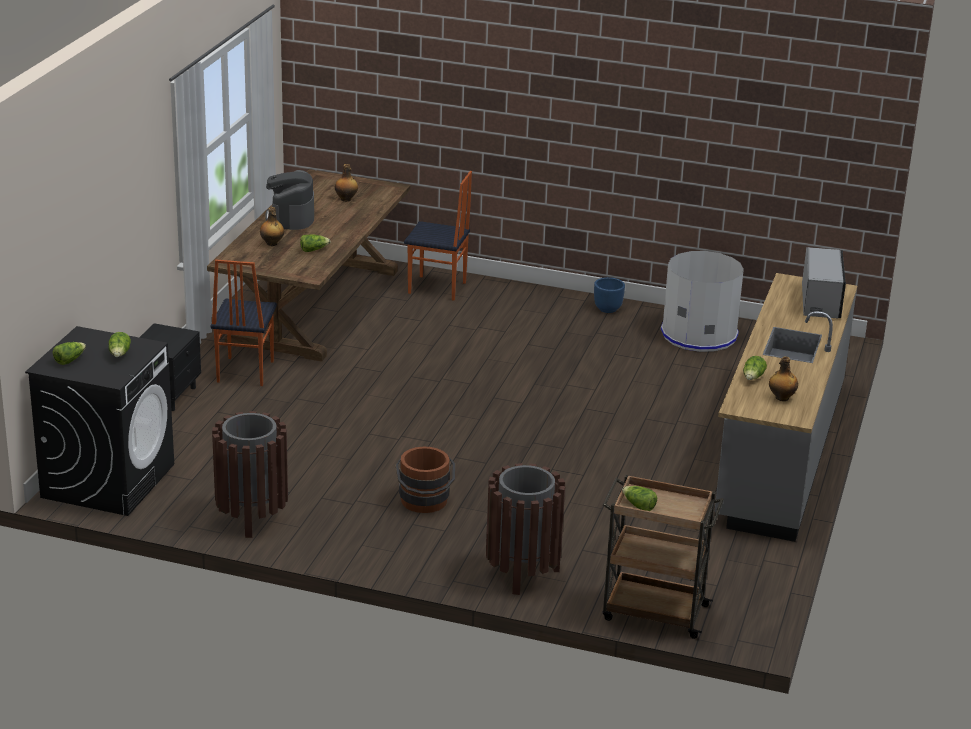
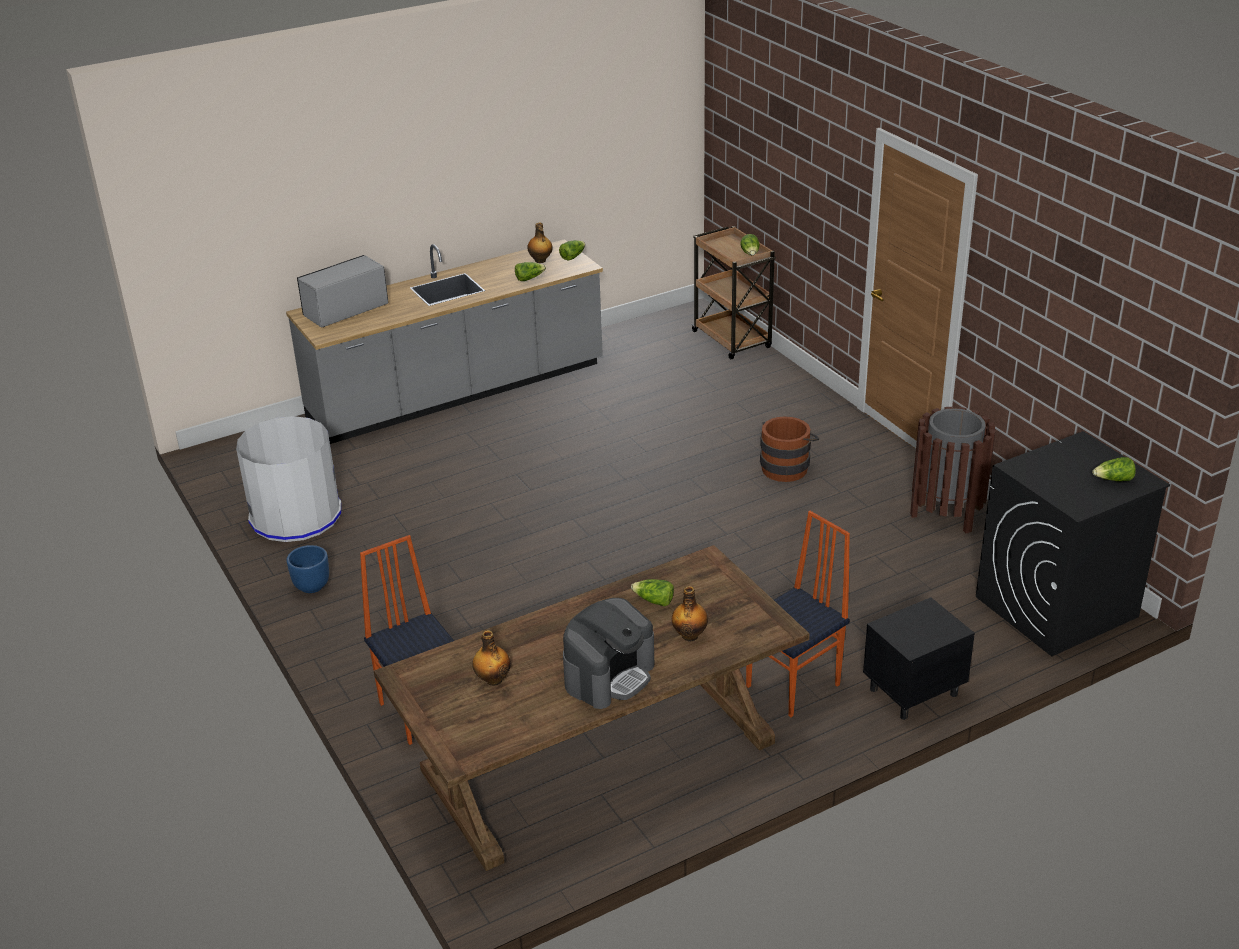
camera: 135 degrees left, 5 degrees up
lettuce [108,332,131,357] -> lettuce moved to [559,240,585,260]
brown trash can [486,463,565,595] -> none

